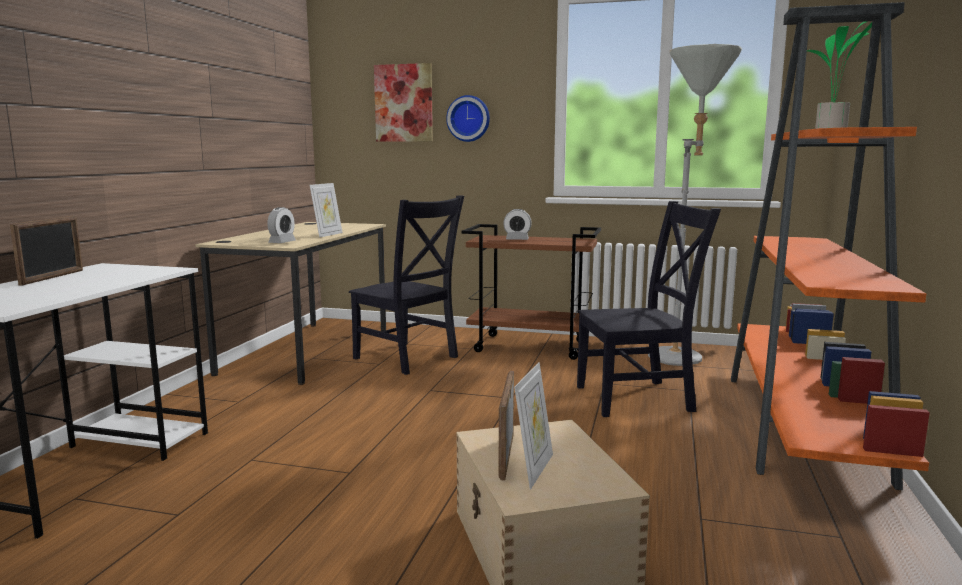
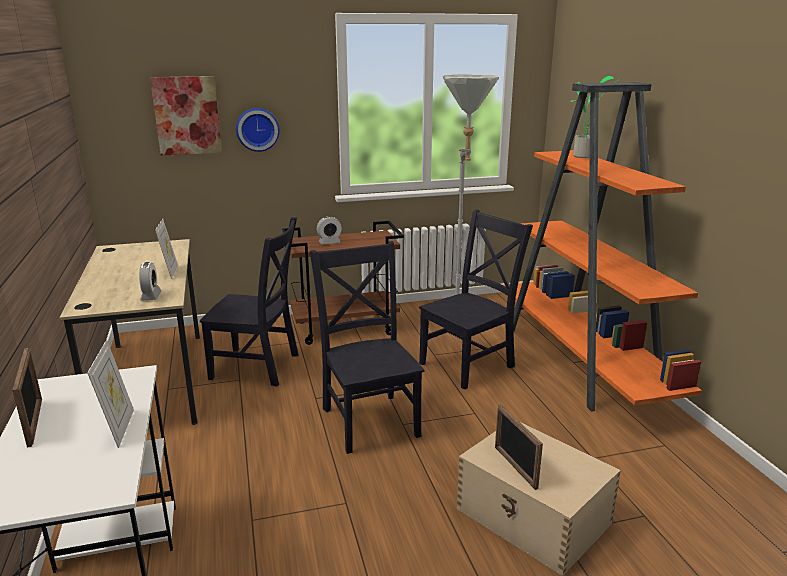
camera: 30 degrees left, 10 degrees up
picture frame [514,362,553,489] -> picture frame moved to [87,340,134,448]
none -> black chair [310,241,424,454]

